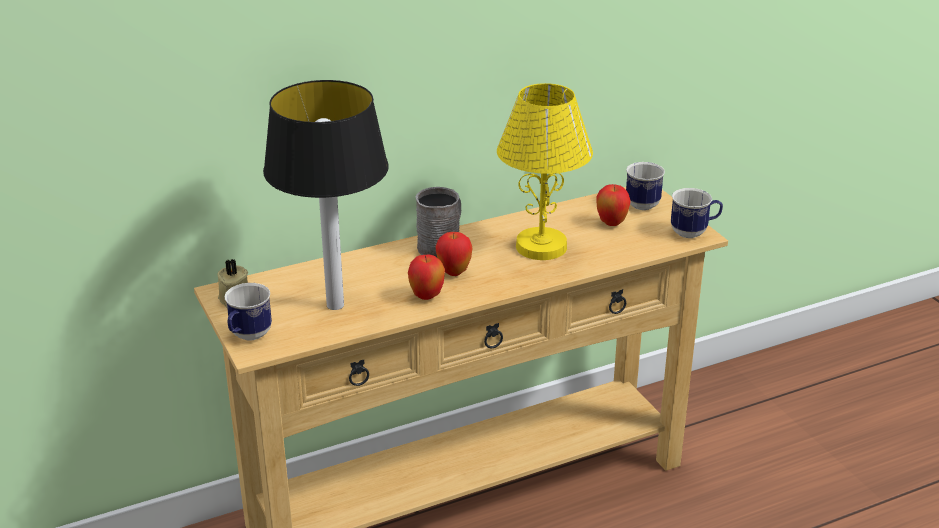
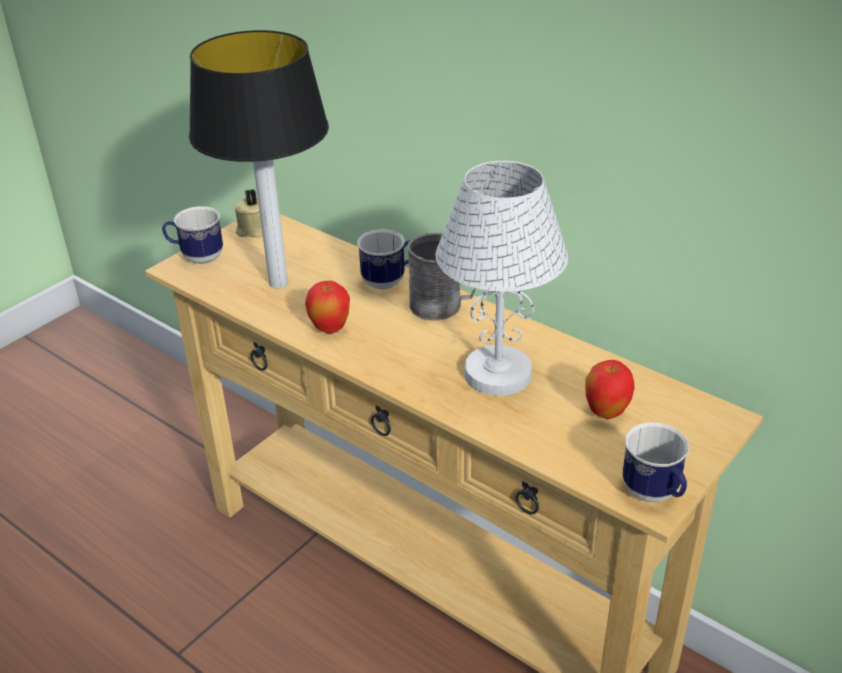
camera: 65 degrees right, 5 degrees up
apple [435,232,472,276] -> none
yellow table lamp [497,83,593,260] -> white table lamp [436,161,568,396]
mug [626,162,665,210] -> mug moved to [357,229,410,290]

